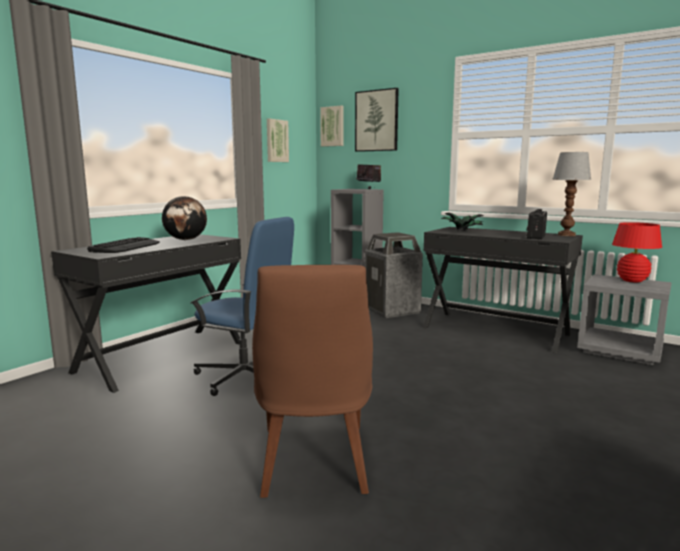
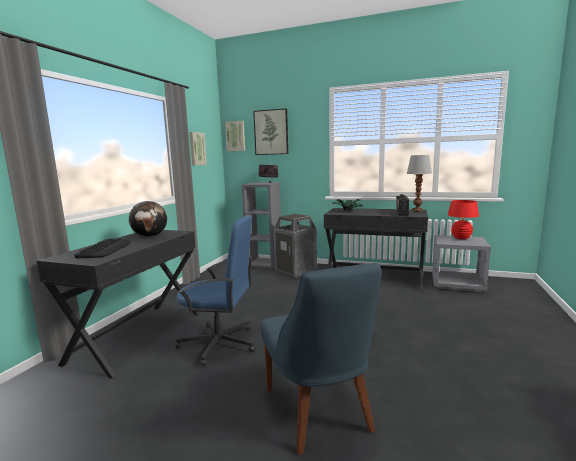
camera: 15 degrees left, 0 degrees up
brown chair [252,265,373,498] -> blue chair [261,263,381,455]

